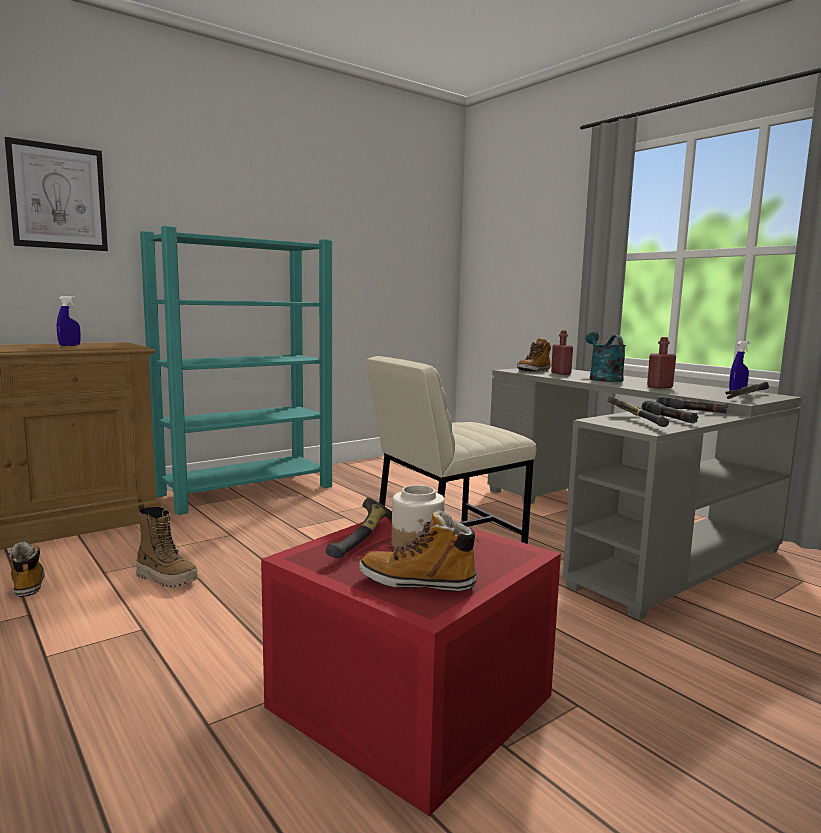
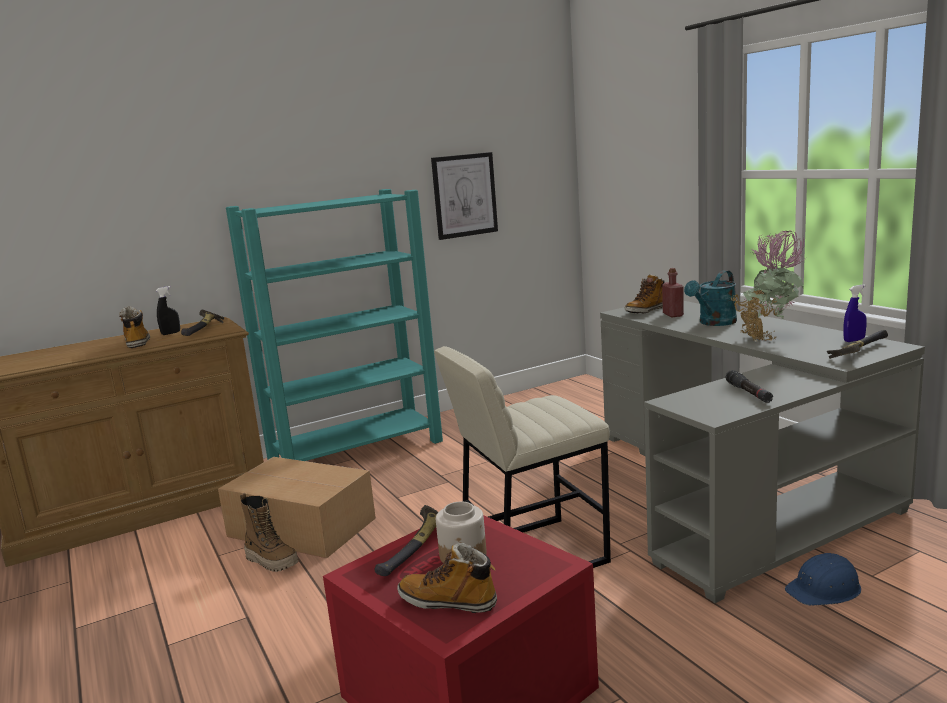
camera: 10 degrees right, 5 degrees up
picture [5,137,108,251] -> picture moved to [431,152,498,240]
boot [9,541,45,597] -> boot moved to [119,306,150,348]
blue spray bottle [57,296,80,346] -> black spray bottle [156,286,180,335]
turquoise watering can [586,331,626,382] -> turquoise watering can turned 135 degrees counterclockwise [684,270,737,326]
hammer [607,396,669,427] -> hammer moved to [181,310,224,336]
red bottle [647,337,676,389] -> potted plant [731,230,804,342]
black flashlight [657,396,728,413] -> none
none -> cardboard box [218,457,376,558]
none -> blue hard hat [785,553,861,606]

